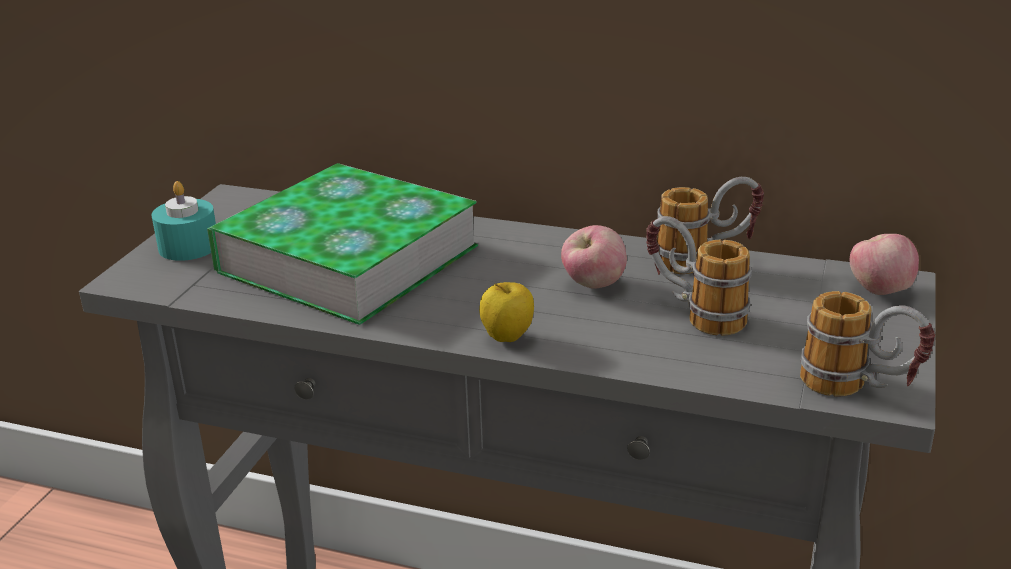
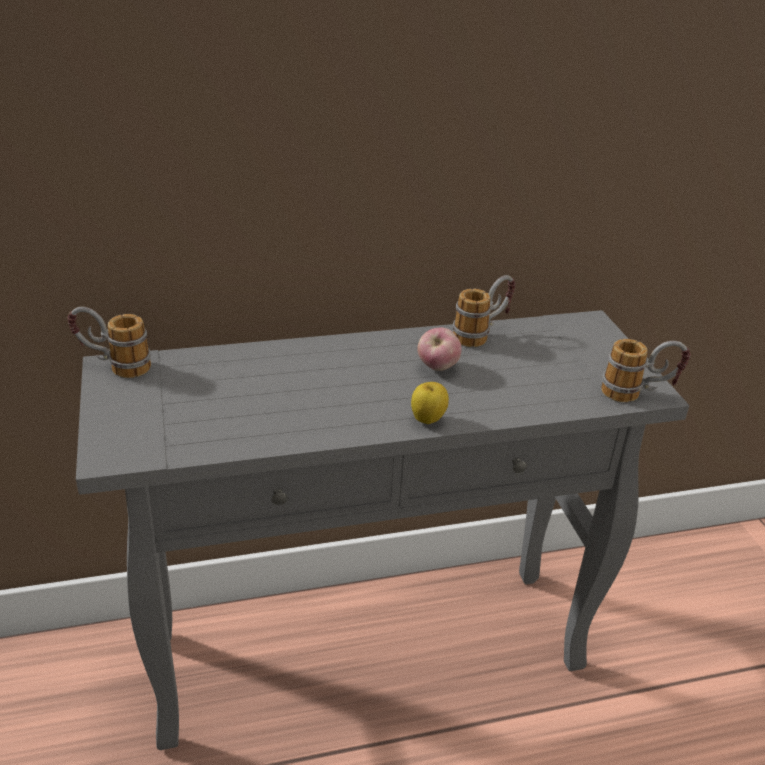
camera: 35 degrees left, 5 degrees up
turquoise candle [151,181,216,261] -> none
book [207,163,478,325] -> none
mug [646,216,752,336] -> mug moved to [67,307,151,378]
apple [850,234,919,295] -> none

